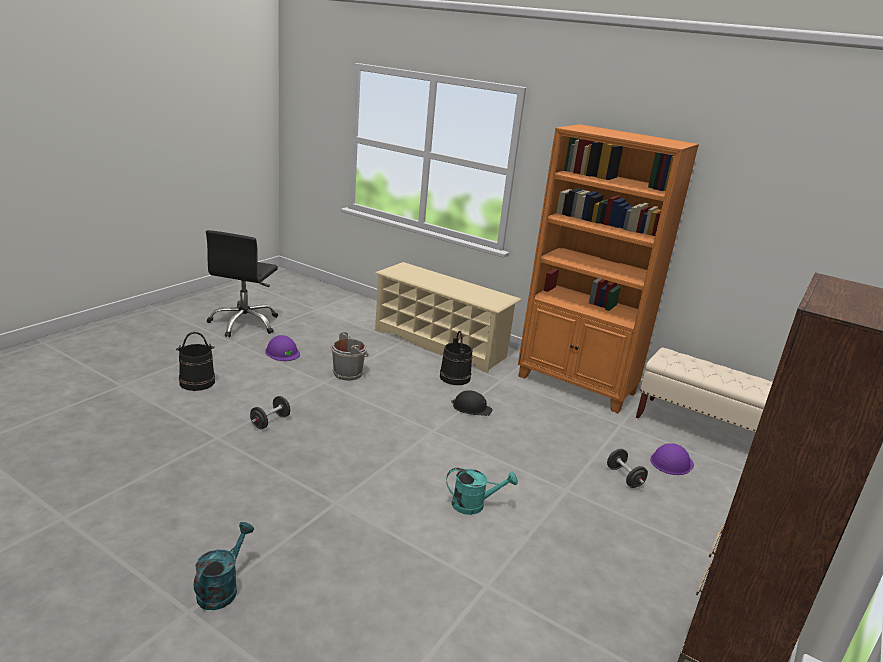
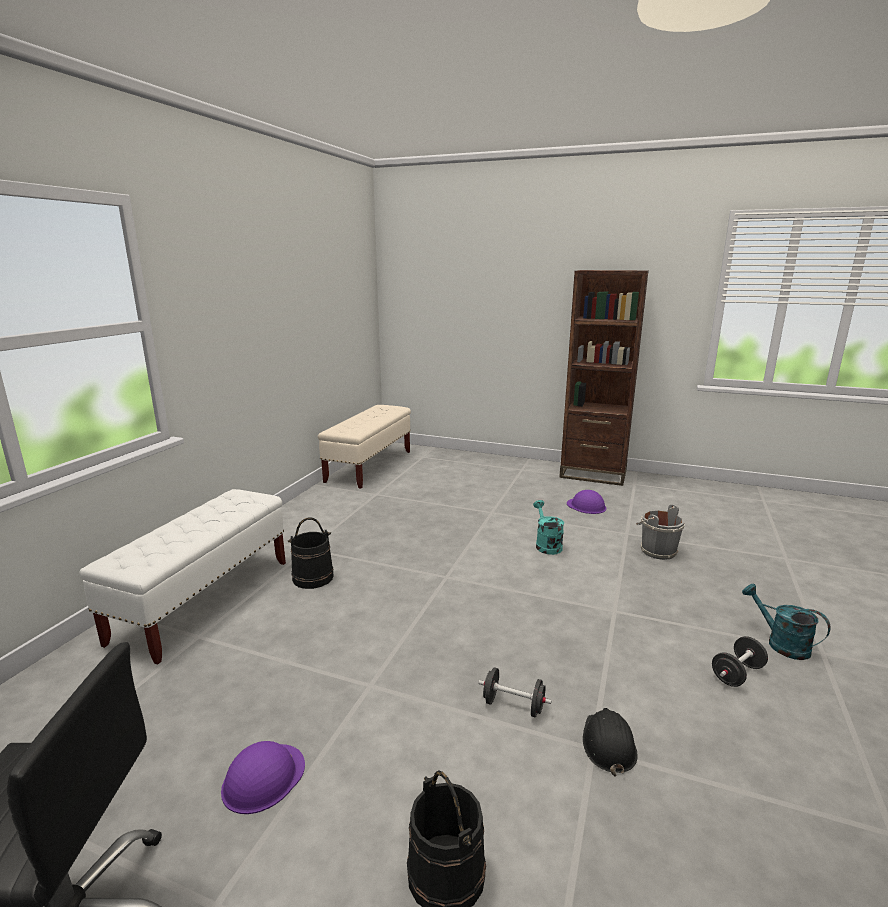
camera: 100 degrees left, 5 degrees down
turquoise watering can [194,522,254,610] -> turquoise watering can turned 45 degrees clockwise [742,584,831,660]
grey bucket [331,331,369,381] -> grey bucket moved to [636,504,685,560]
beige shoe rack [375,262,522,373] -> white bench [79,489,286,664]
black hard hat [451,390,492,416] -> black hard hat moved to [583,708,638,777]
orange bookcase [518,124,699,413] -> none
black dumbbell [607,449,648,488] -> black dumbbell moved to [712,636,768,687]
purple hard hat [650,443,694,475] -> purple hard hat moved to [567,490,606,514]

